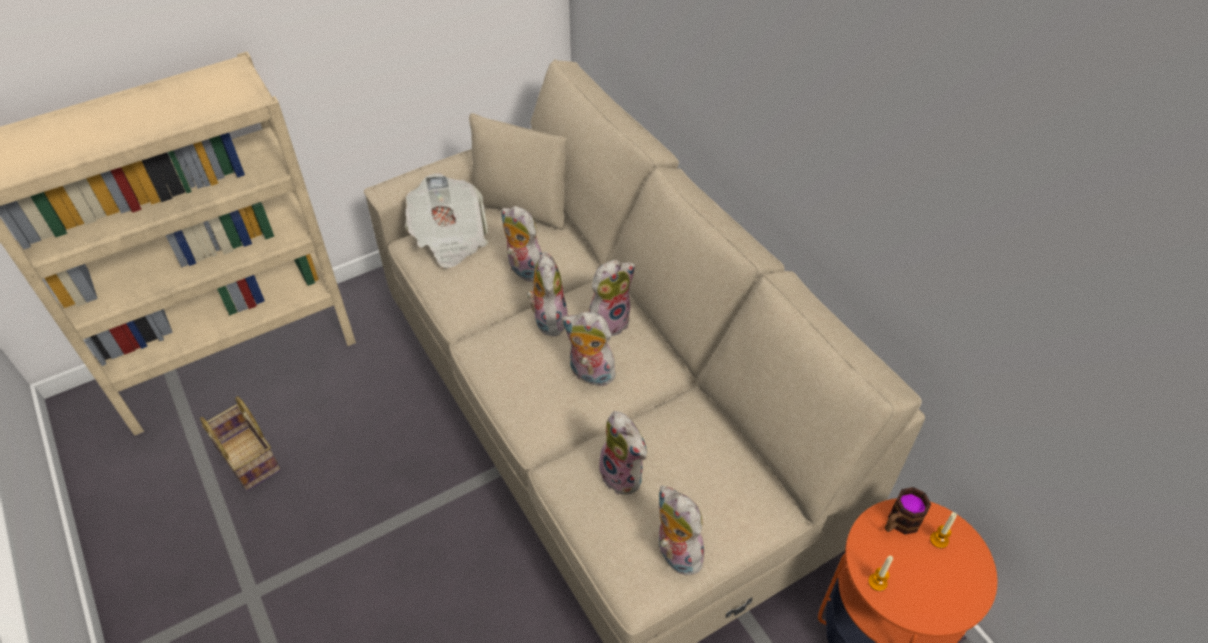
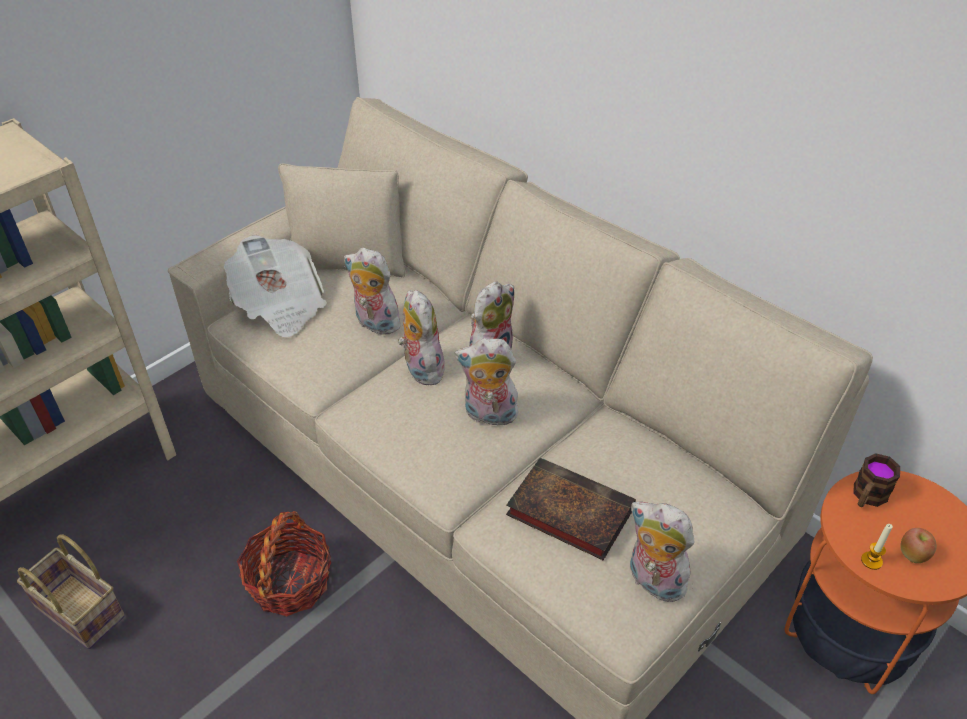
camera: 15 degrees left, 5 degrees down
plush toy [597,411,647,495] -> book [506,457,636,560]
candle [930,512,957,549] -> none
none -> basket [237,511,331,616]
none -> apple [900,528,937,563]

